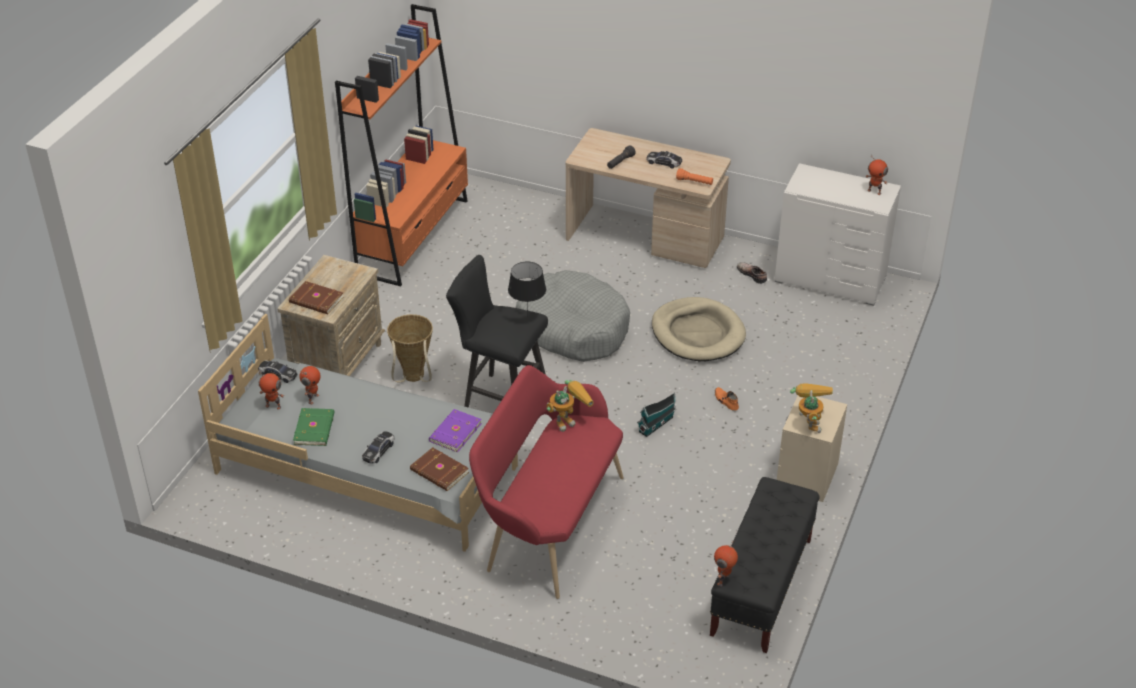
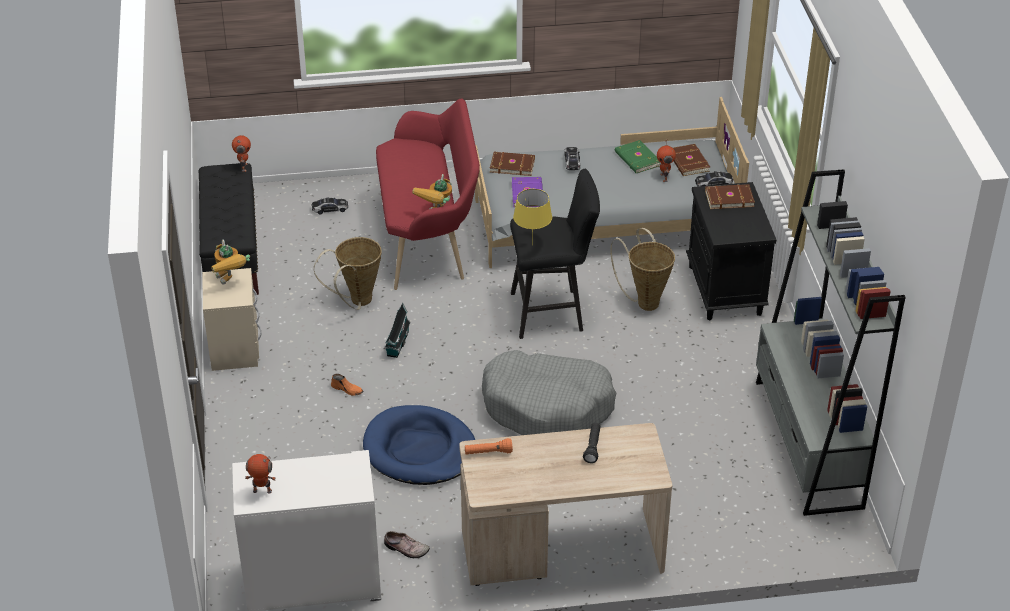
camera: 150 degrees right, 0 degrees up
toy robot [258,371,284,410] -> brown book [673,144,710,176]
beige nightstand [277,255,385,376] -> black nightstand [686,182,776,320]
orange bookcase [335,4,468,286] -> grey bookcase [756,169,906,516]
black table lamp [508,262,546,317] -> yellow table lamp [513,189,552,245]
toy car [646,151,682,169] -> toy car moved to [311,197,348,214]
beige dog bed [652,297,746,361] -> blue dog bed [363,405,475,485]
none -> basket [314,237,382,310]

